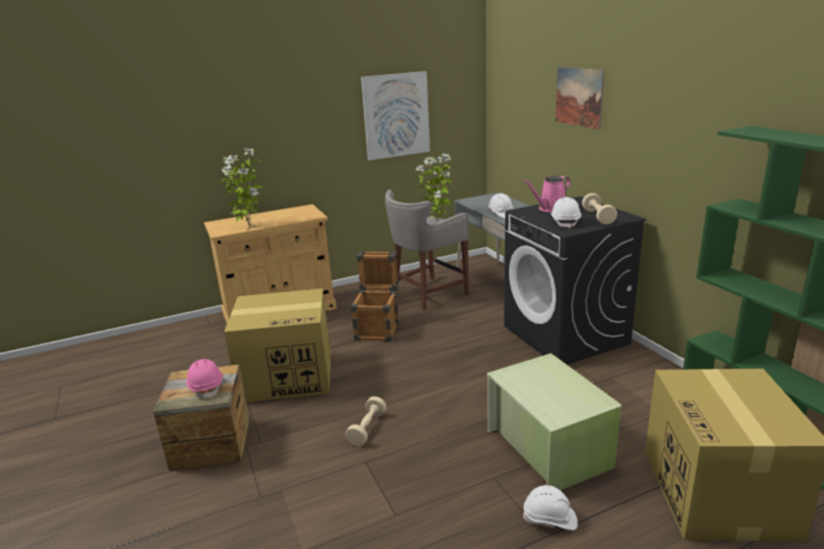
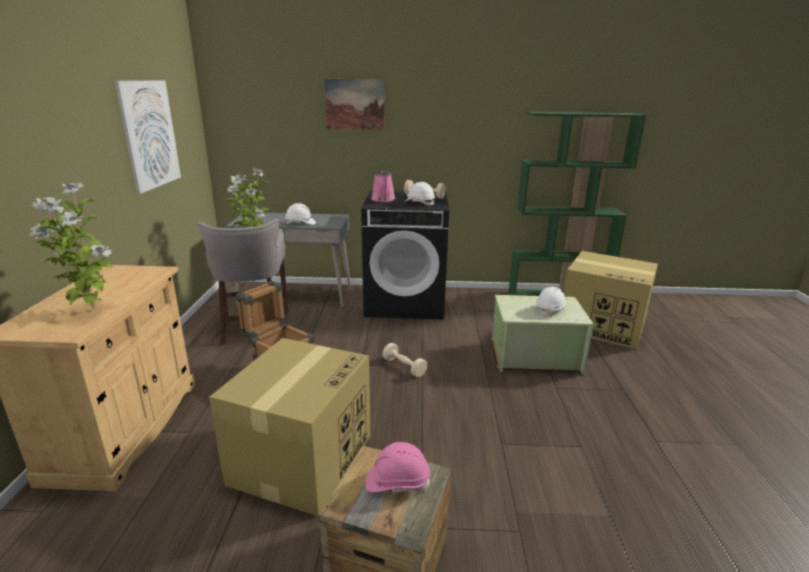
camera: 65 degrees left, 0 degrees up
beige dumbbell [345,396,387,446] -> beige dumbbell moved to [383,343,427,377]
white hard hat [523,485,578,530] -> white hard hat moved to [536,287,567,317]

